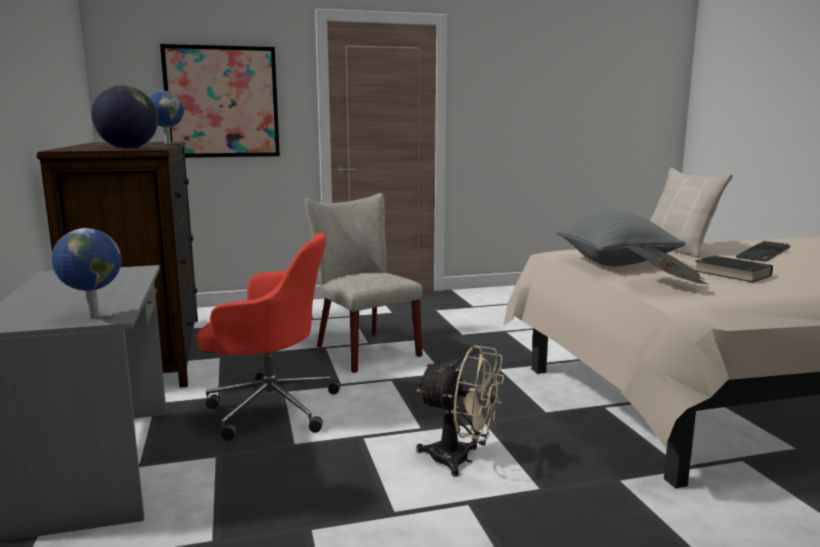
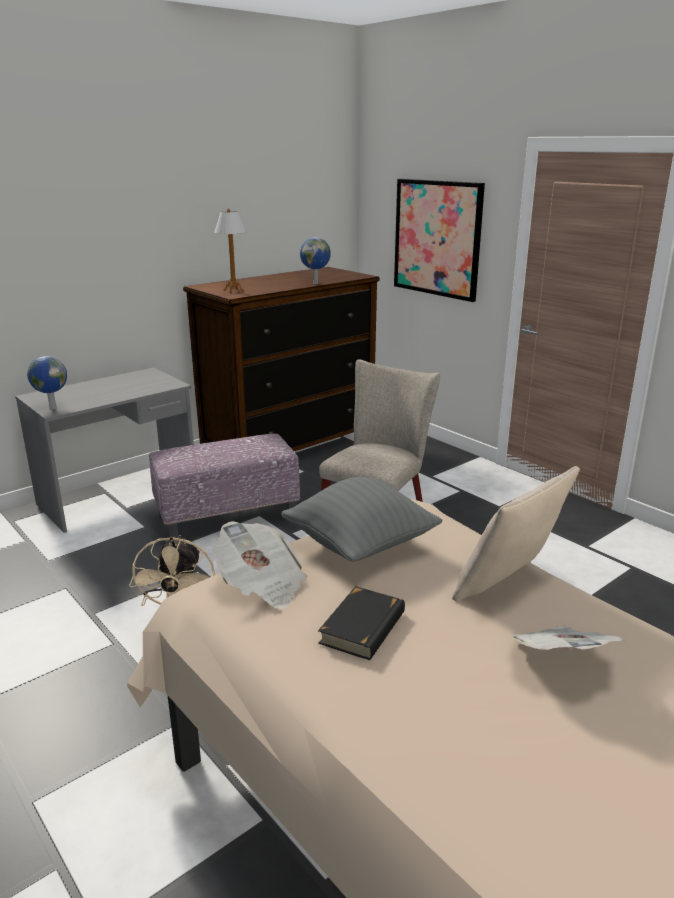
camera: 65 degrees right, 10 degrees up
globe [91,86,158,149] -> table lamp [214,209,246,293]
red office chair [196,233,340,441] -> ottoman [149,434,300,538]
keyboard [736,241,790,261] -> newspaper [512,626,625,650]

